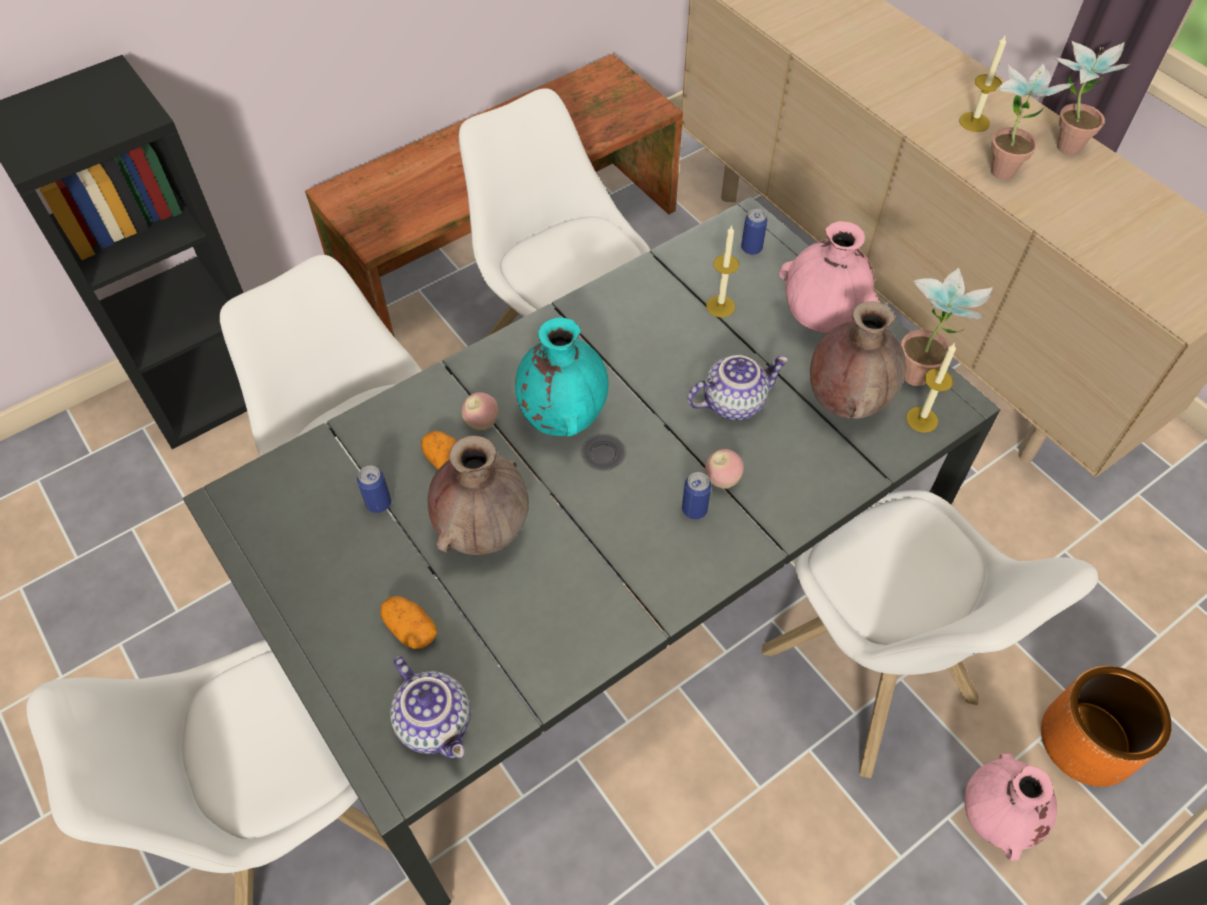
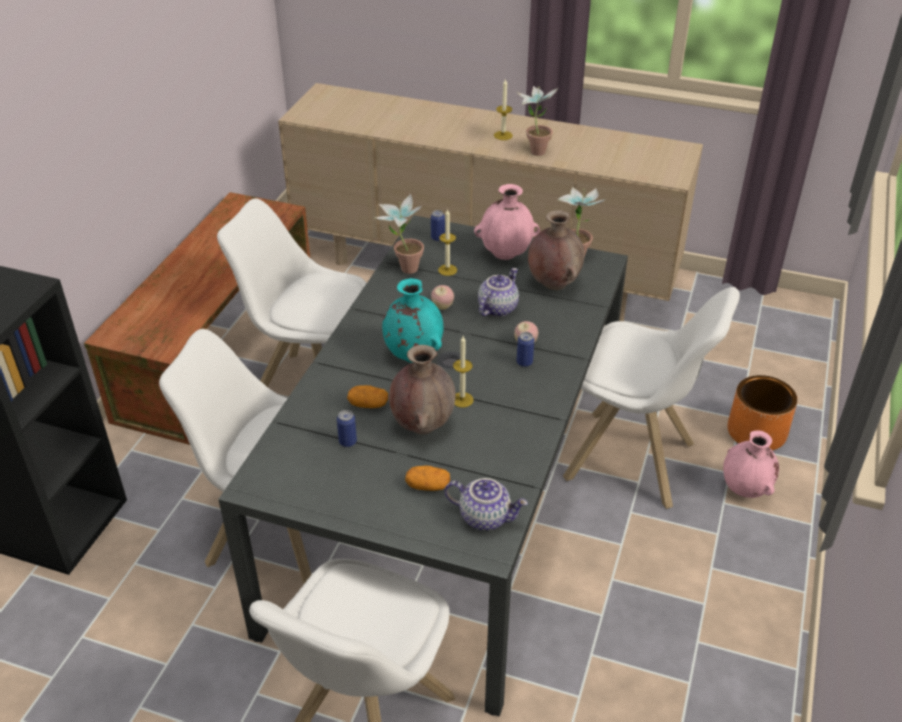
camera: 35 degrees left, 15 degrees down
apple [462,392,498,430] -> apple moved to [431,285,454,310]
candle [906,342,956,433] -> candle moved to [453,336,473,407]
potted plant [1054,40,1130,155] -> potted plant moved to [375,193,424,274]

